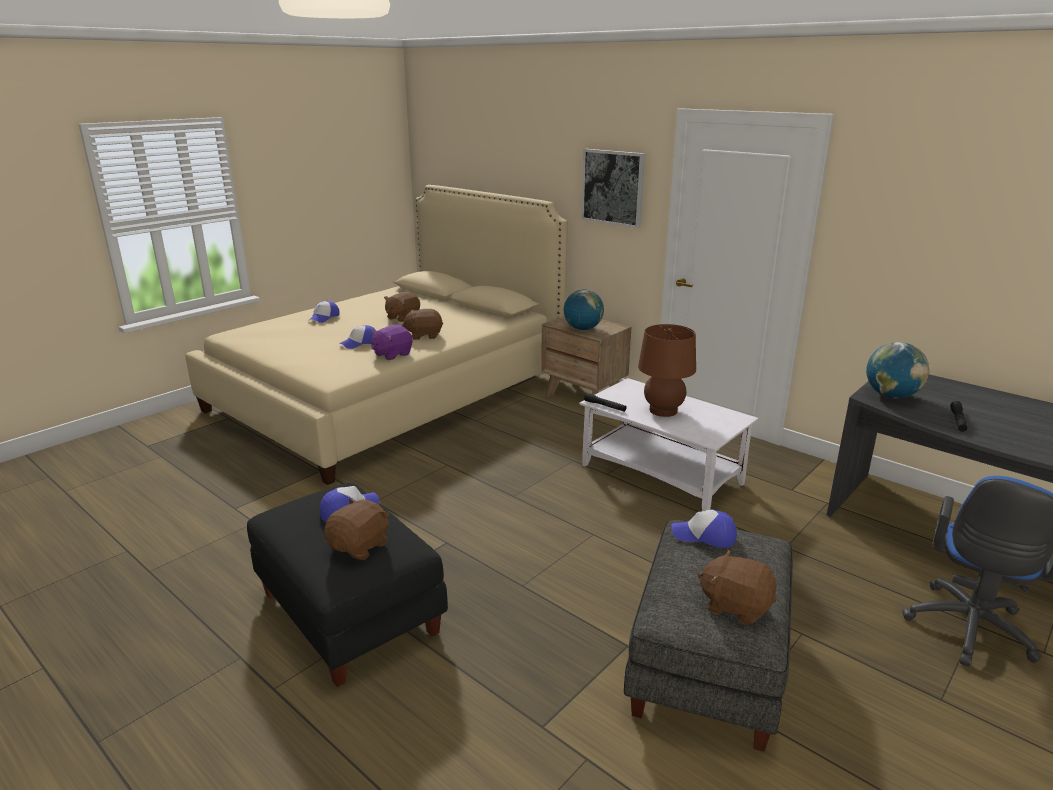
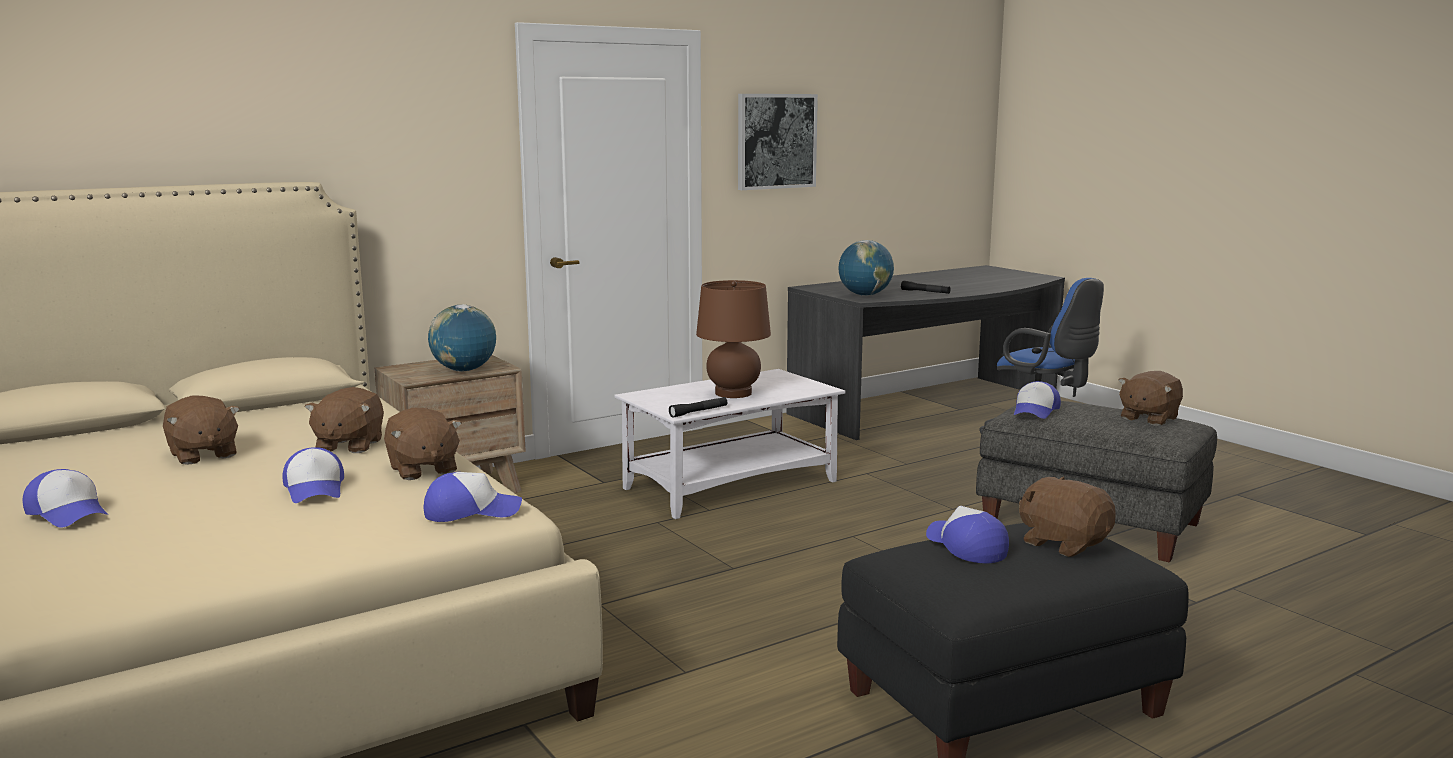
camera: 75 degrees left, 10 degrees down
purple plush toy [371,325,413,360] -> brown plush toy [384,407,462,480]
picture [581,149,645,228] -> picture moved to [738,94,818,190]
none -> cap [423,472,522,522]

